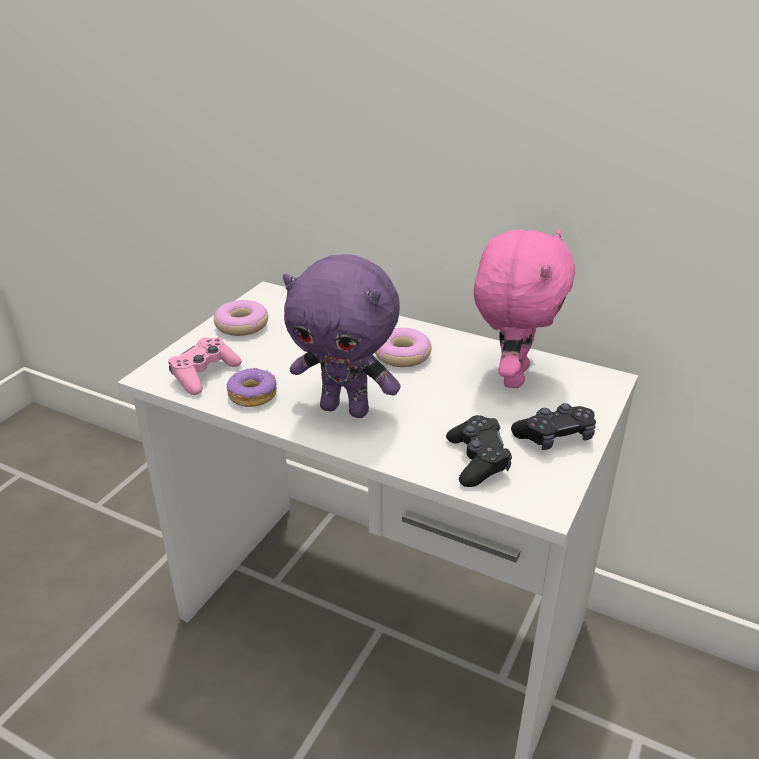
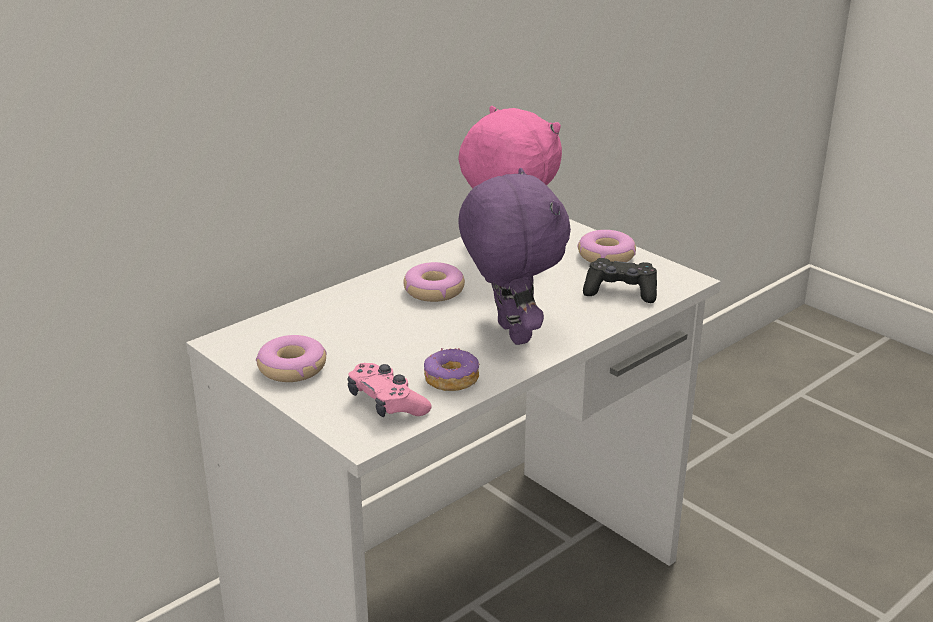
camera: 70 degrees left, 5 degrees down
purple plush toy [283,254,401,418] -> purple plush toy turned 60 degrees counterclockwise [458,168,571,345]
black game controller [511,403,596,450] -> donut [577,230,636,262]

